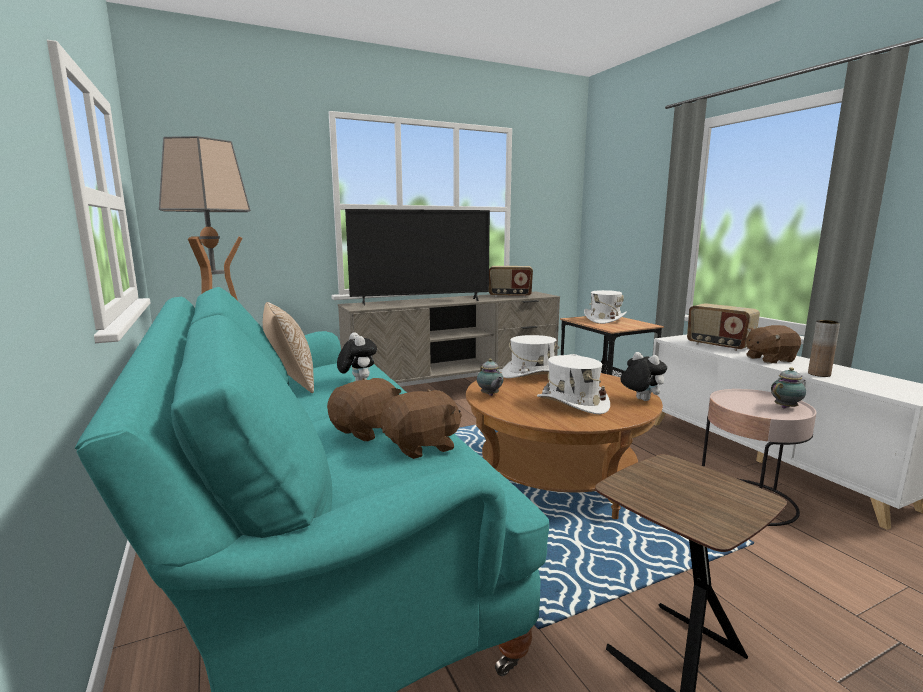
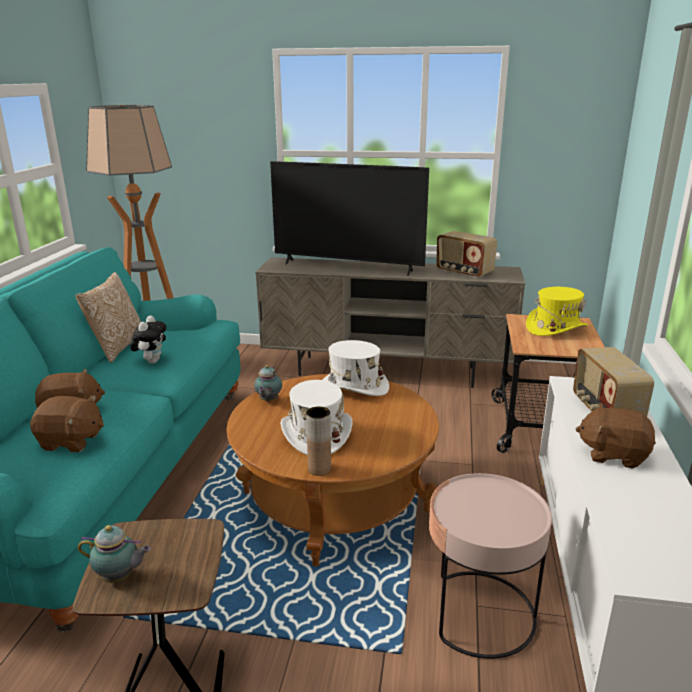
camera: 35 degrees right, 10 degrees up
white hat [584,290,627,324] -> yellow hat [526,287,588,336]
plush toy [620,352,667,401] -> none
teapot [771,367,806,409] -> teapot moved to [78,525,151,583]
brown vase [808,320,840,377] -> brown vase moved to [306,407,331,476]

